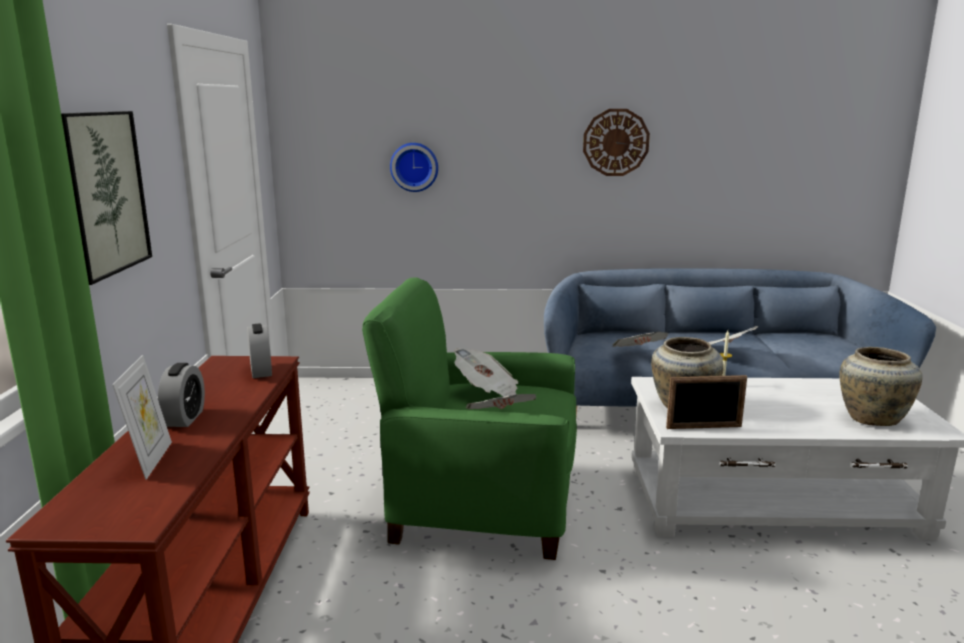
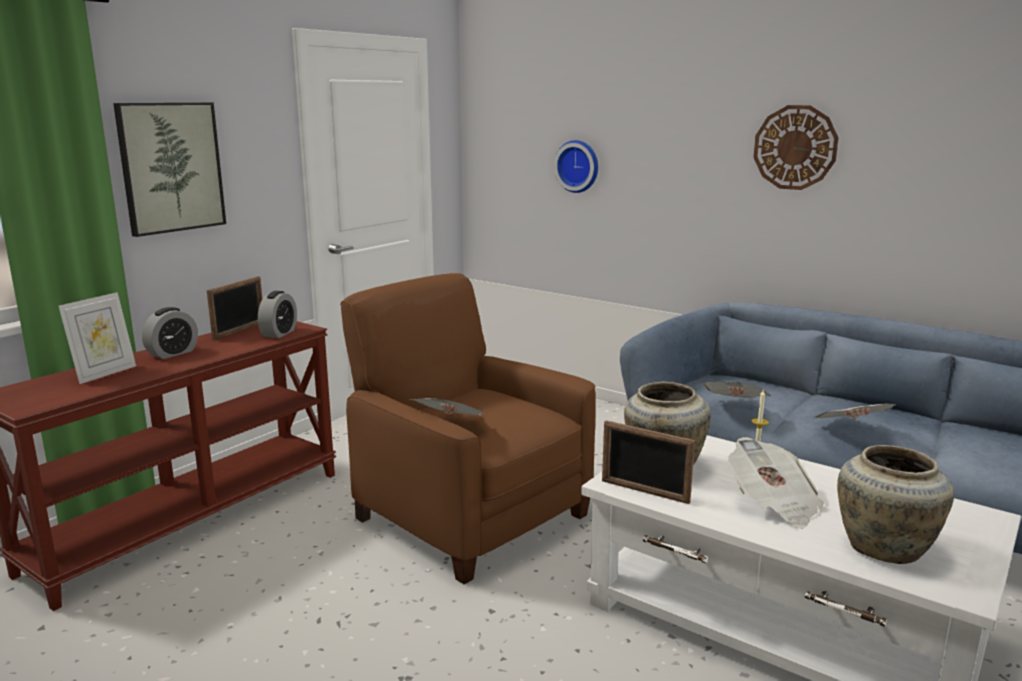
camera: 35 degrees right, 0 degrees up
green armchair [362,277,577,560] -> brown armchair [341,273,596,584]
newspaper [454,348,518,396] -> newspaper moved to [728,437,824,529]
none -> picture frame [207,276,262,341]

